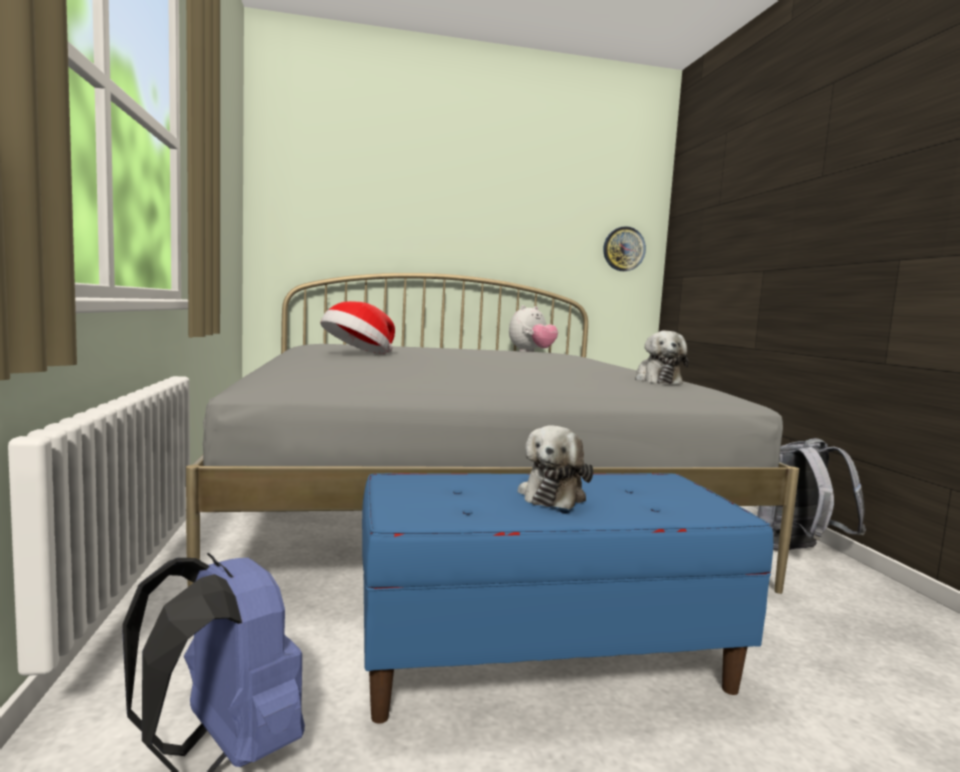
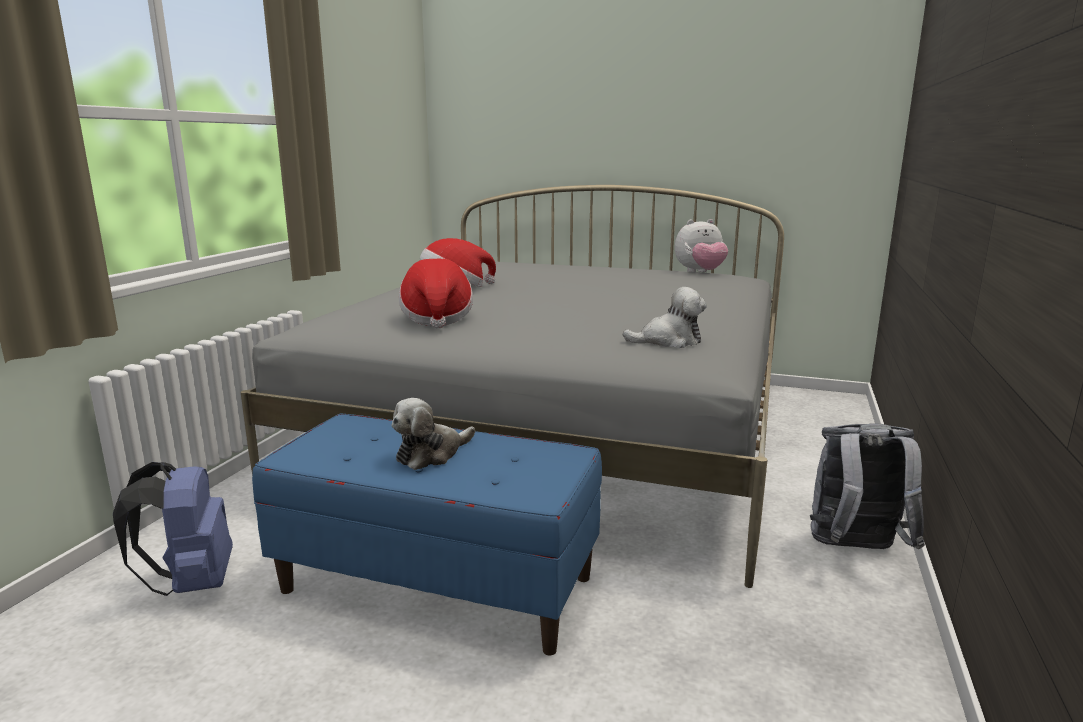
camera: 30 degrees right, 10 degrees up
wall clock [603,226,646,271] -> none
plush toy [635,331,689,384] -> plush toy turned 120 degrees counterclockwise [623,287,707,348]
none -> hat [399,259,473,328]

